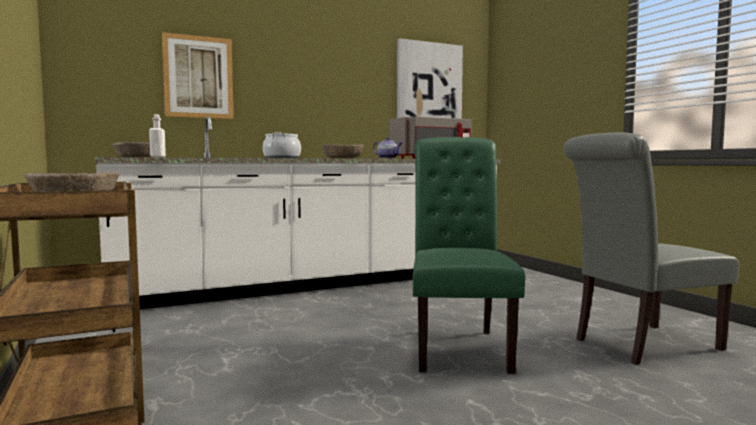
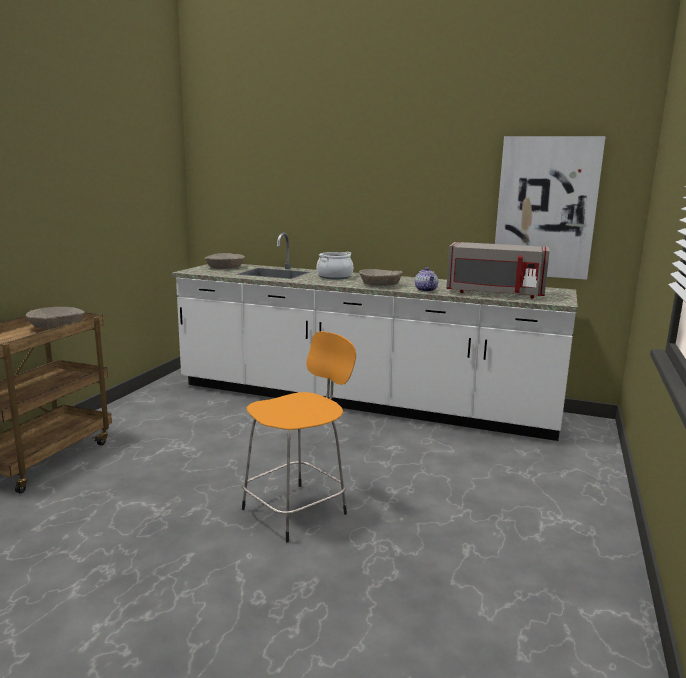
camera: 45 degrees right, 10 degrees up
white bottle [149,114,166,158] -> none
picture [162,32,234,119] -> none
green chair [413,137,525,374] -> orange stool [242,332,356,543]
grey chair [563,133,739,365] -> none

